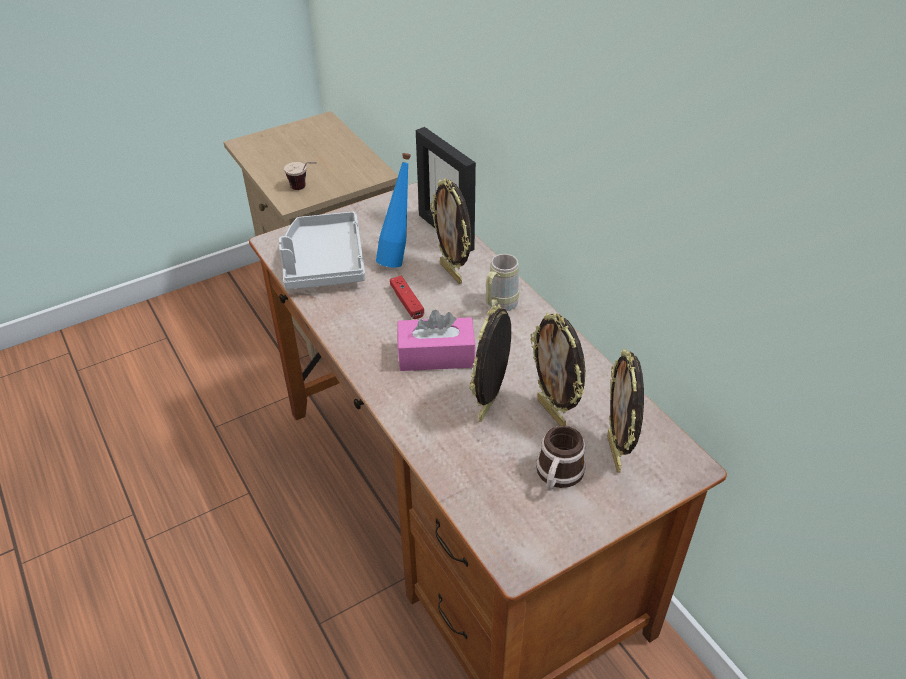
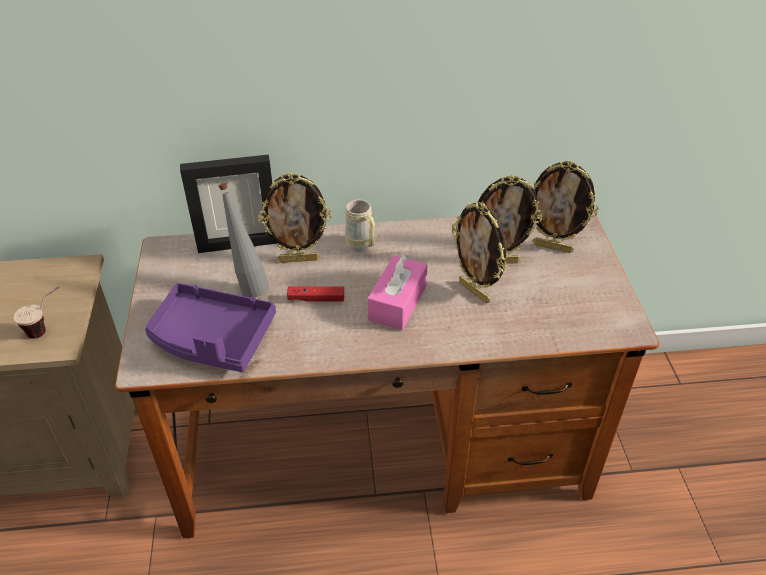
camera: 65 degrees left, 0 degrees up
grey tray [279,212,365,289] -> purple tray [145,283,276,372]
blue bottle [376,153,411,268] -> grey bottle [218,183,269,298]
mug [536,426,586,491] -> none

